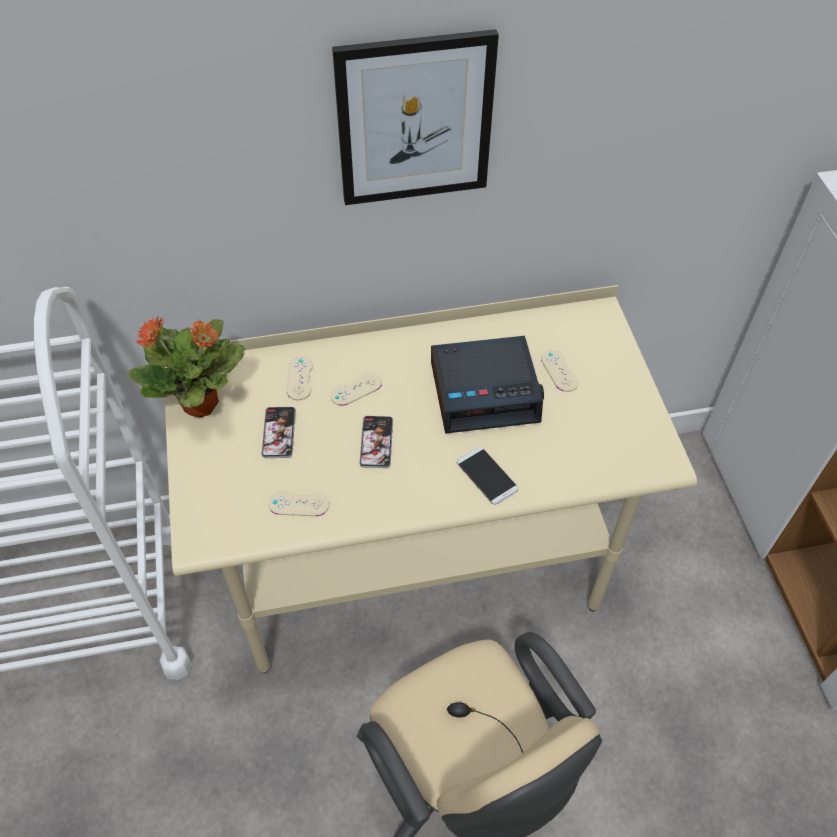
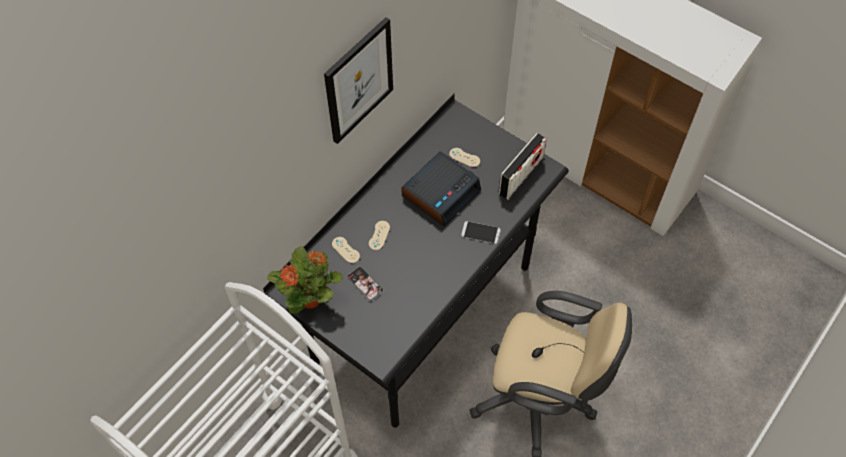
camera: 40 degrees left, 5 degrees up
beige desk [165,285,697,673] -> black desk [263,93,569,428]
beige game controller [268,491,329,516] -> none
phone [359,416,393,468] -> none
none -> radio [498,133,547,200]

